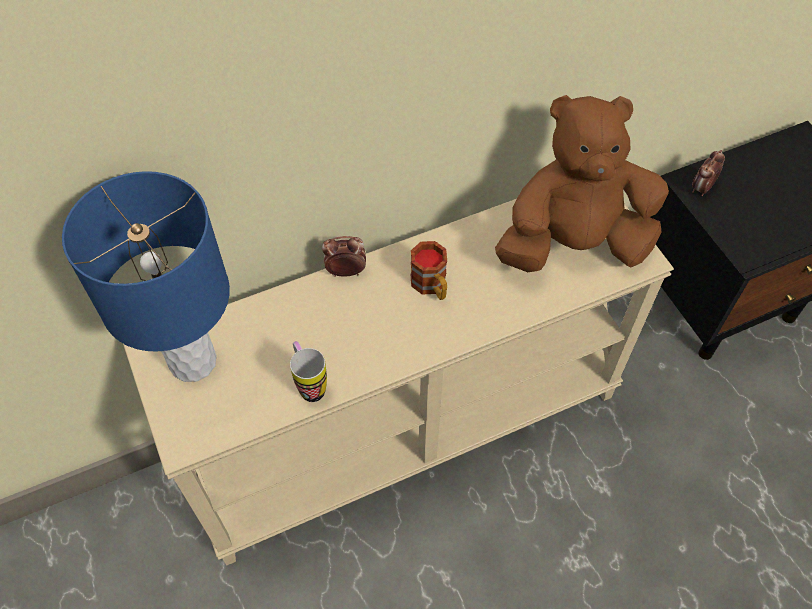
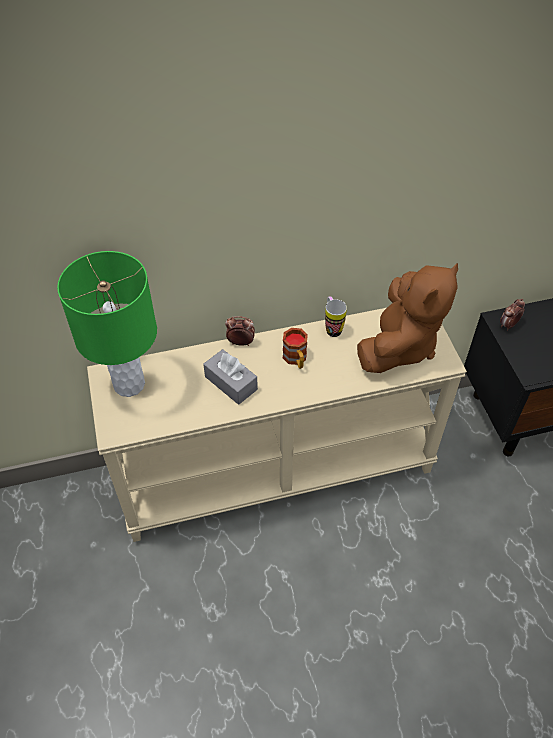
camera: 10 degrees right, 5 degrees down
blue table lamp [62,171,230,382] -> green table lamp [57,251,157,397]
mug [290,341,327,402] -> mug moved to [325,296,347,337]
brown plush toy [495,95,669,272] -> brown plush toy turned 120 degrees clockwise [357,263,458,373]
none -> grey tissue box [203,349,258,405]

